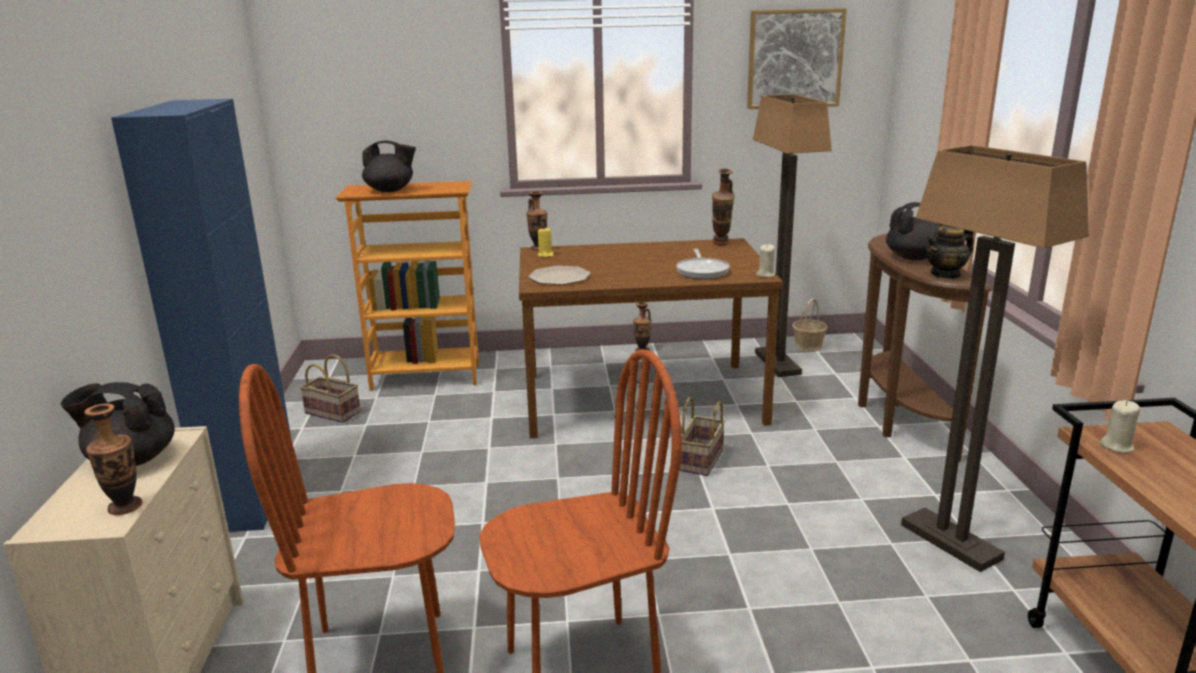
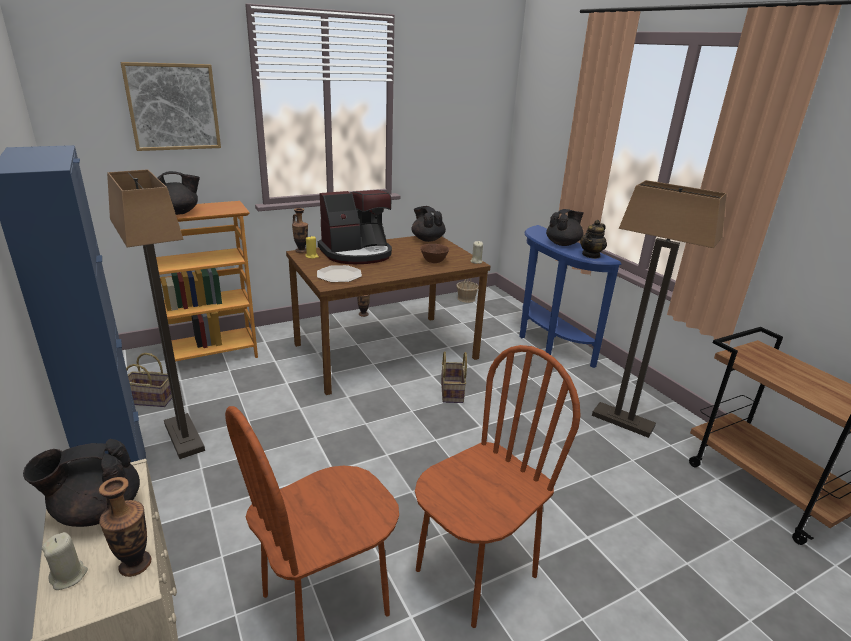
camera: 25 degrees left, 5 degrees up
frying pan [676,249,730,279] -> brown bowl [420,244,449,263]
vase [712,169,735,245] -> black teapot [411,206,446,242]
picture [747,8,847,109] -> picture moved to [120,62,221,151]
floor lamp [753,94,832,377] -> floor lamp moved to [107,169,205,459]
brown console table [858,234,991,462] -> blue console table [519,225,621,368]
beige candle [1100,400,1140,453] -> beige candle moved to [42,532,88,590]
none -> coffee machine [318,190,392,264]

